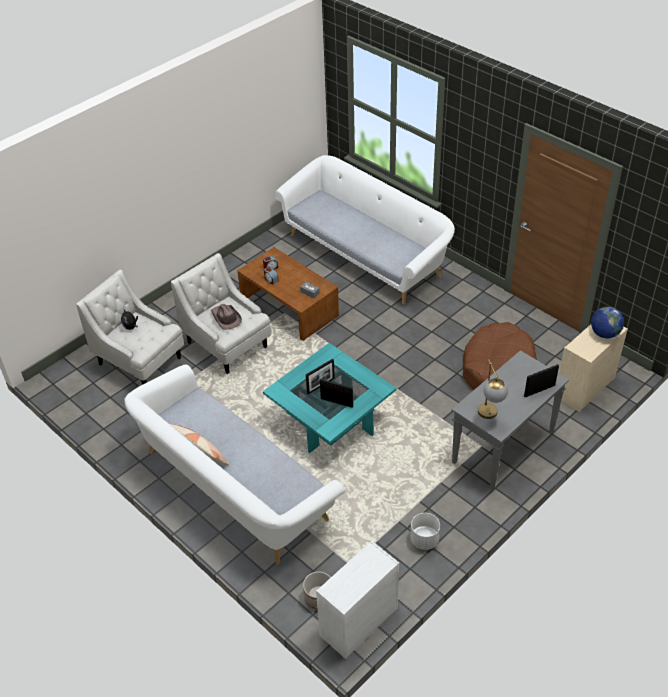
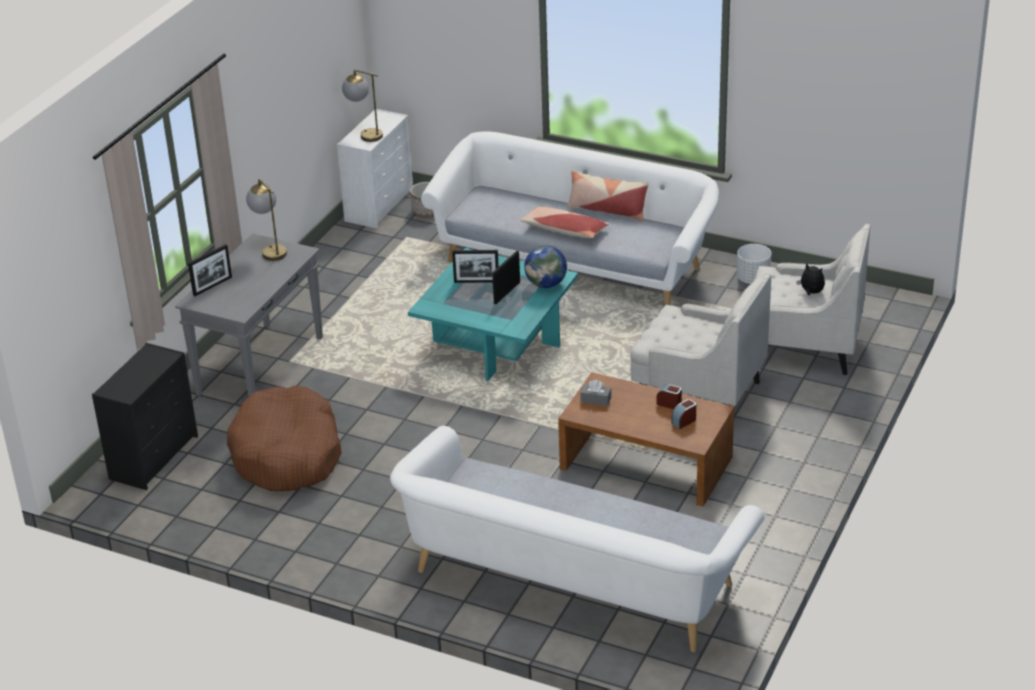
camera: 160 degrees right, 10 degrees down
brown hat [211,304,242,330] -> none
white planter [411,513,440,550] -> white planter moved to [737,244,771,284]
beige dresser [559,324,628,412] -> black dresser [92,343,198,490]
globe [591,307,624,338] -> globe moved to [524,245,567,288]
none -> table lamp [342,69,383,142]
none -> pillow [520,207,609,238]

